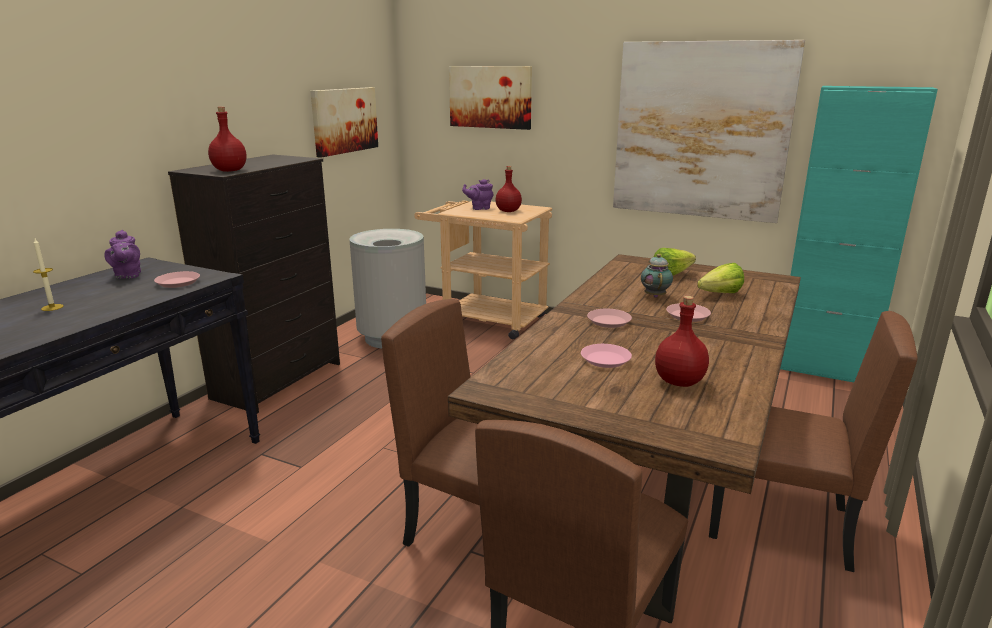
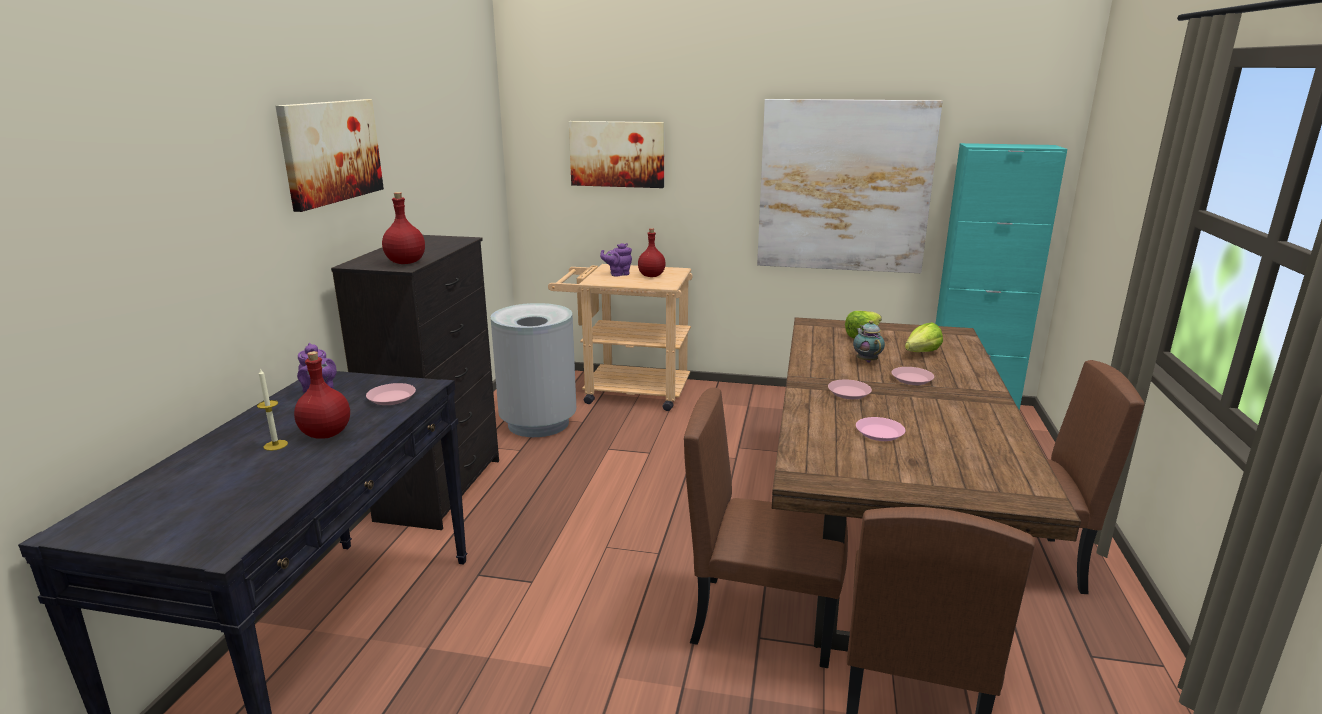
camera: 15 degrees left, 0 degrees up
picture [310,87,378,158] -> picture moved to [276,99,384,212]
red bottle [655,296,709,387] -> red bottle moved to [294,351,350,439]

